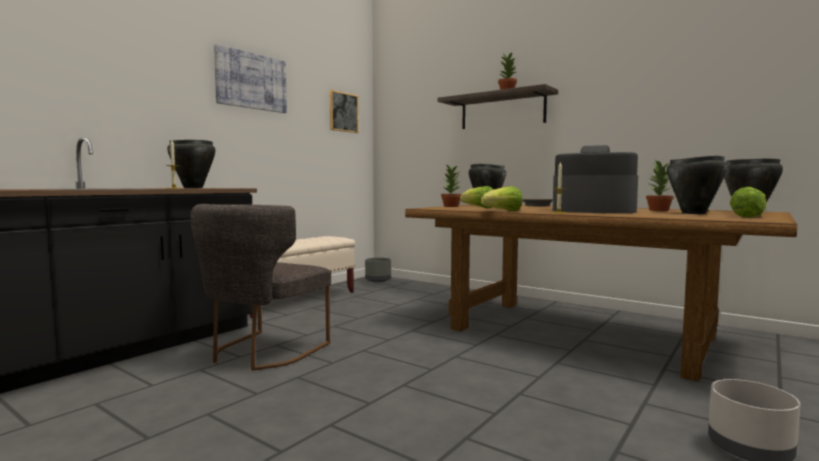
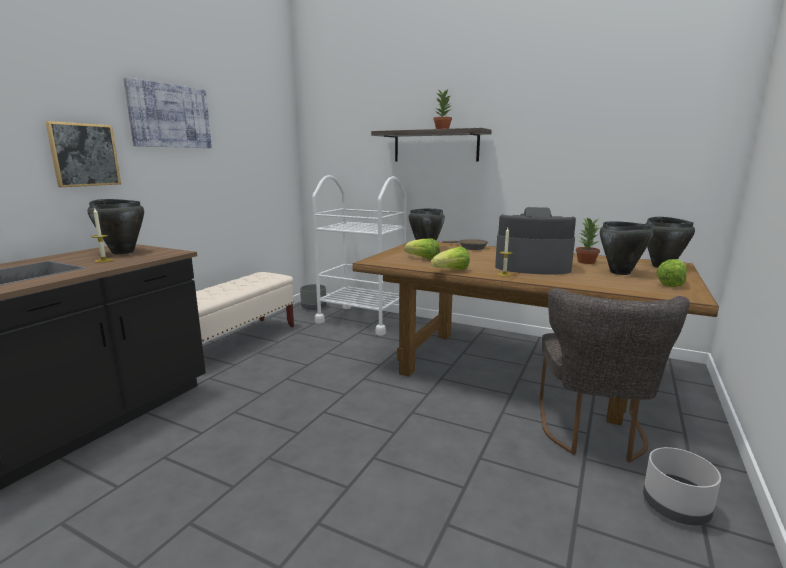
camera: 10 degrees left, 10 degrees up
grey chair [190,204,331,371] -> grey chair moved to [539,288,690,463]
picture [330,90,359,133] -> picture moved to [45,121,121,187]
potted plant [441,165,461,207] -> none
none -> white cart [312,175,406,336]

